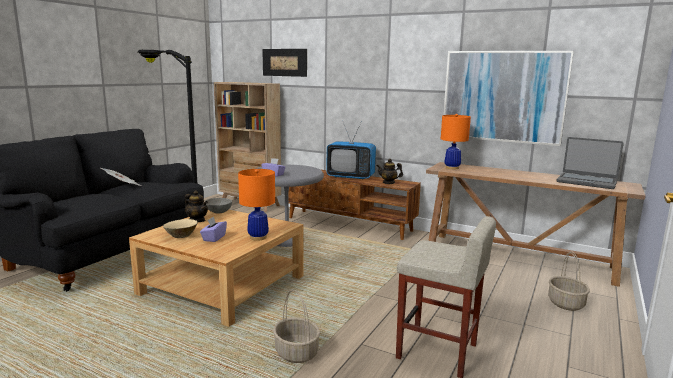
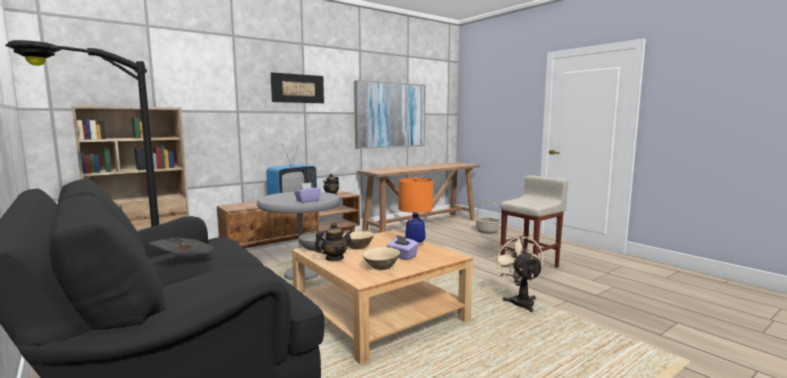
camera: 65 degrees left, 5 degrees down
picture [262,49,307,77] -> picture moved to [271,72,324,103]
basket [273,290,320,363] -> beige fan [493,235,543,312]
orange table lamp [441,114,471,169] -> none
laptop [556,137,624,189] -> none
none -> beige bowl [343,231,374,249]

